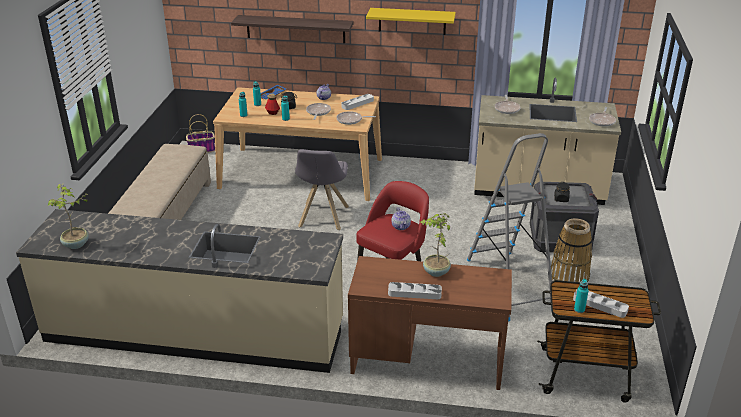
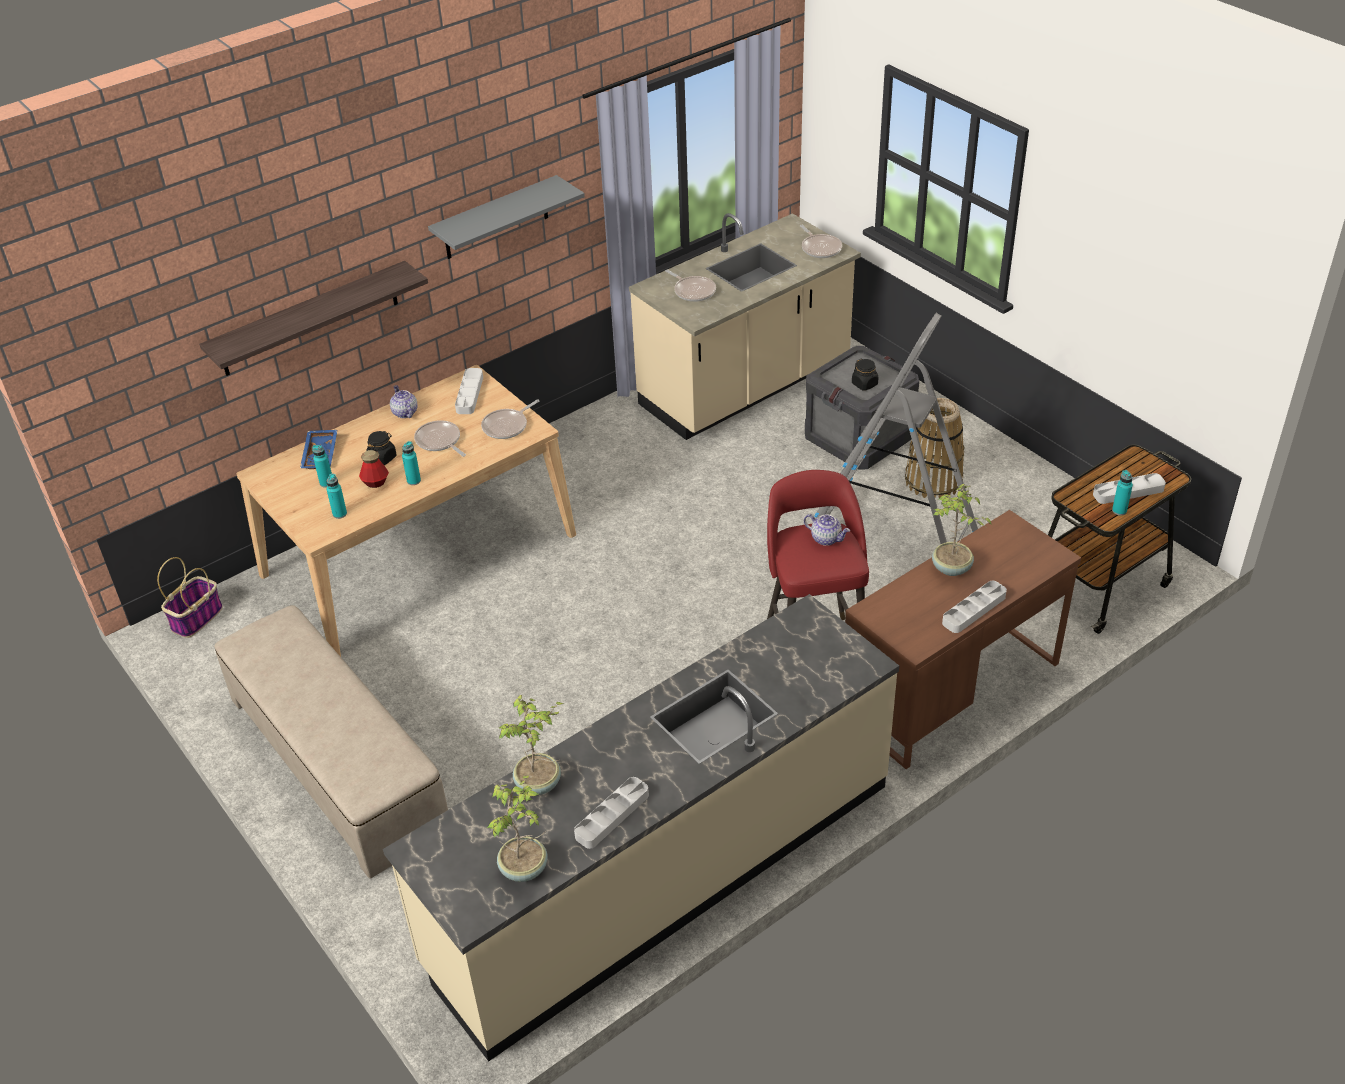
camera: 45 degrees left, 10 degrees up
grey chair [295,149,349,230] -> none
yellow shelf [366,8,456,35] -> grey shelf [428,175,585,259]
none -> potted plant [499,695,563,795]
none -> grey tray [574,777,649,849]

